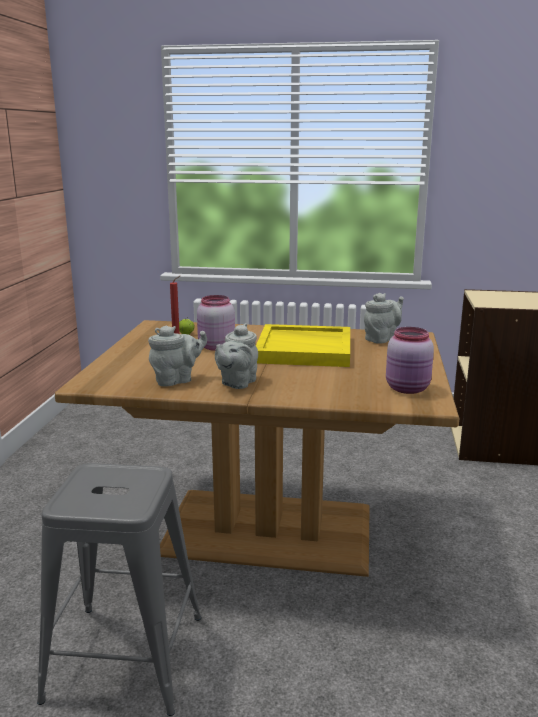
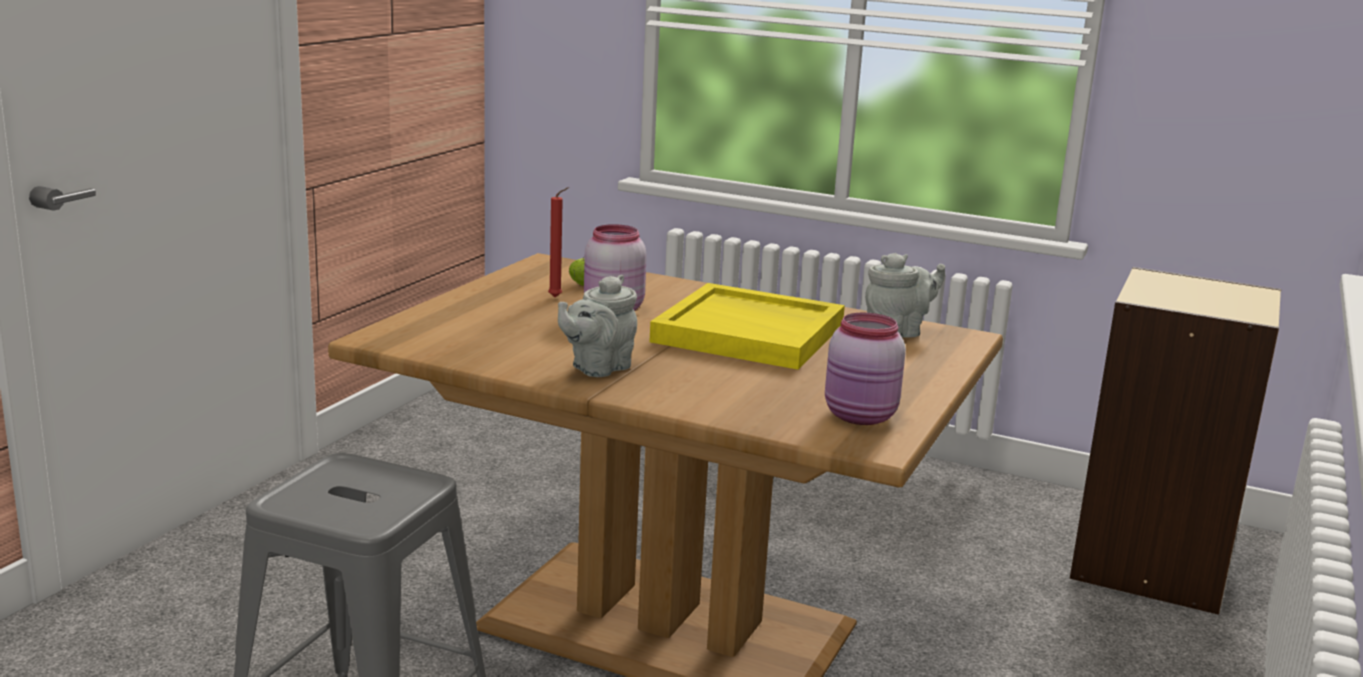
camera: 15 degrees right, 0 degrees up
grey teapot [148,326,207,387] -> none

